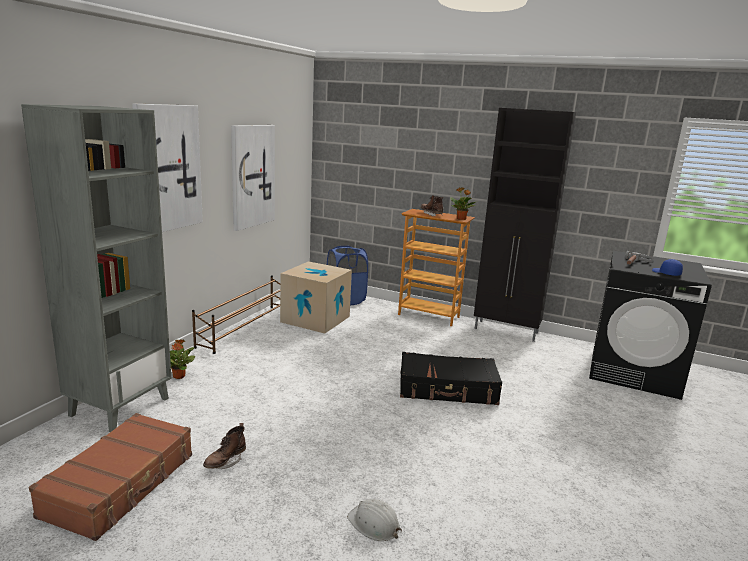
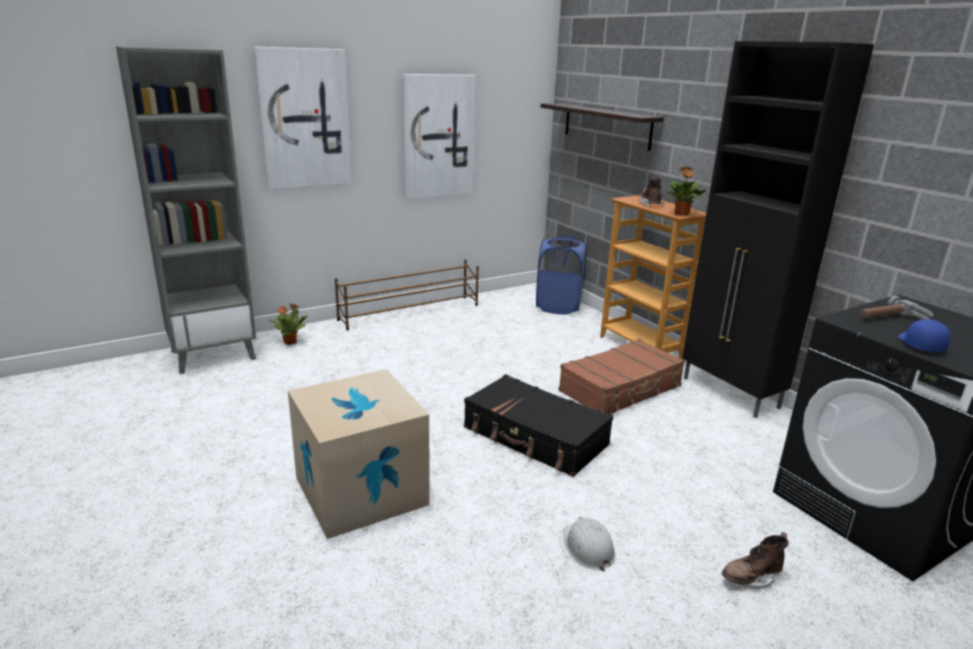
camera: 35 degrees right, 5 degrees up
brown suitcase [29,413,192,541] -> brown suitcase moved to [558,339,685,414]
brown boot [203,423,246,469] -> brown boot moved to [722,532,789,590]
cardboard box [280,261,352,333] -> cardboard box moved to [288,369,429,539]
white hard hat [347,499,402,541] -> white hard hat moved to [563,517,616,571]
none -> shelf [541,103,664,151]

